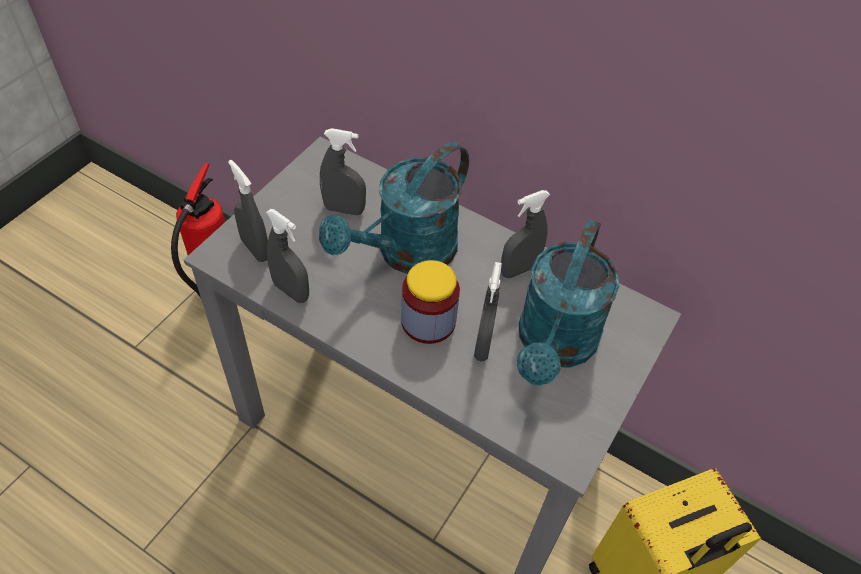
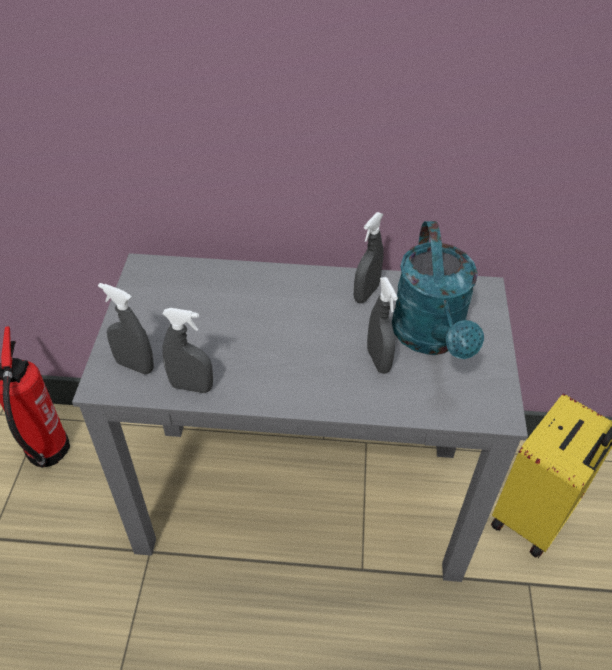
camera: 25 degrees left, 5 degrees down
turquoise watering can [319,142,469,274] -> none
grey spray bottle [320,128,366,215] -> none
jar [401,260,460,344] -> none

